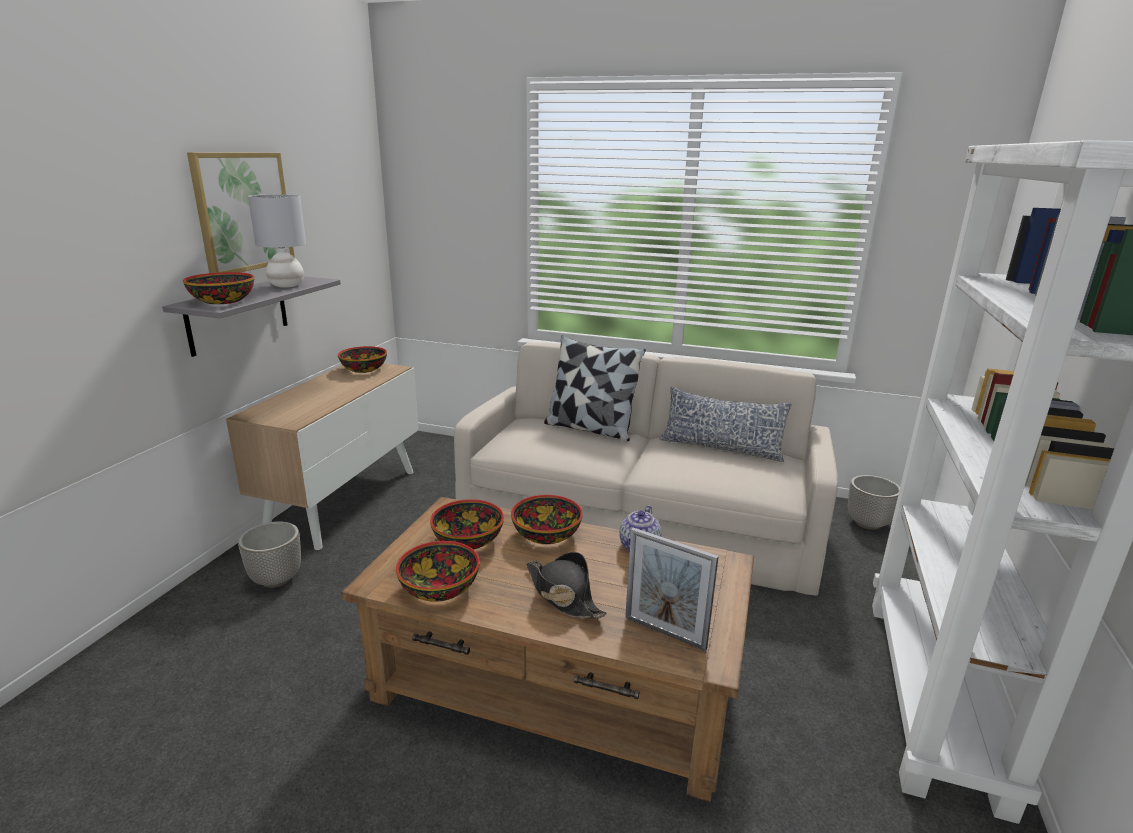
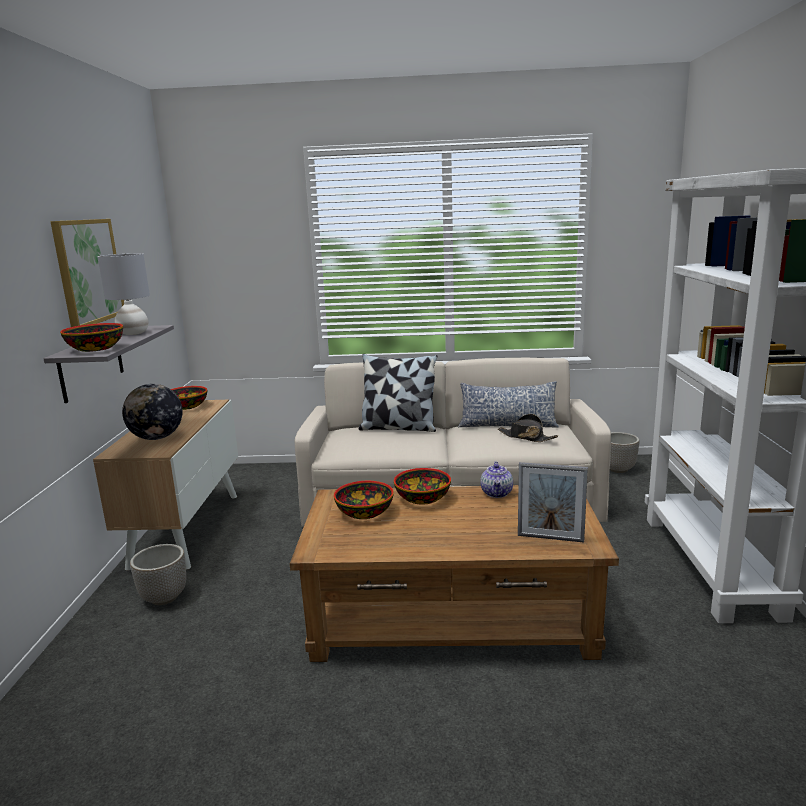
camera: 15 degrees left, 5 degrees down
bowl [396,541,480,602] -> none
black hat [526,552,607,618] -> black hat moved to [498,414,558,442]
none -> globe [122,384,183,440]

